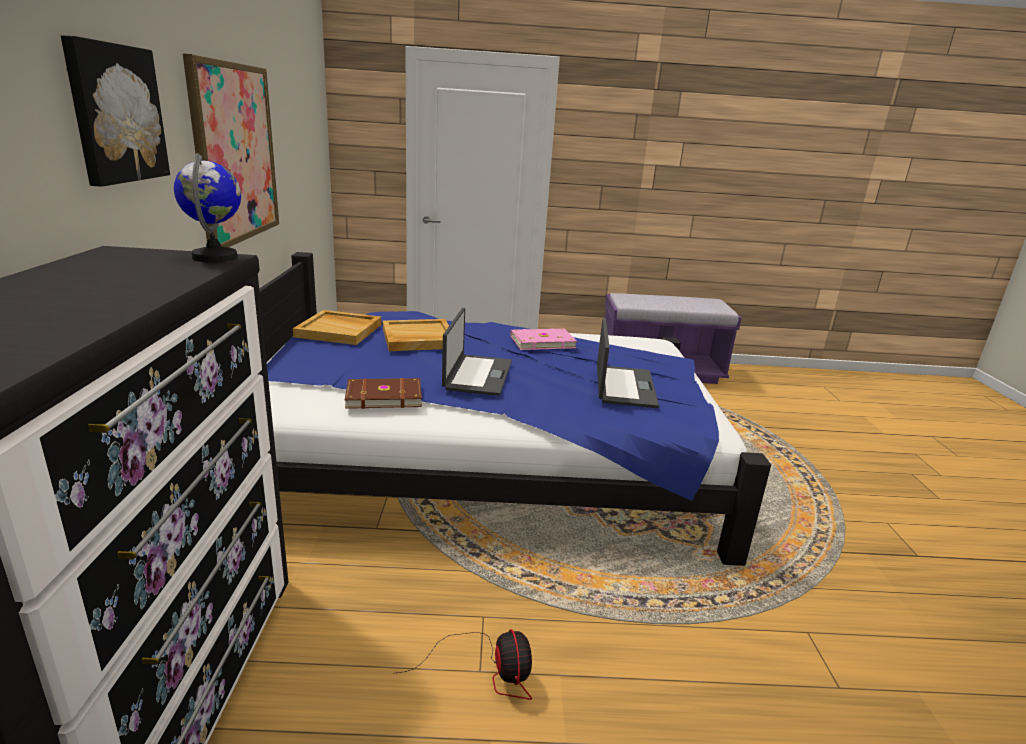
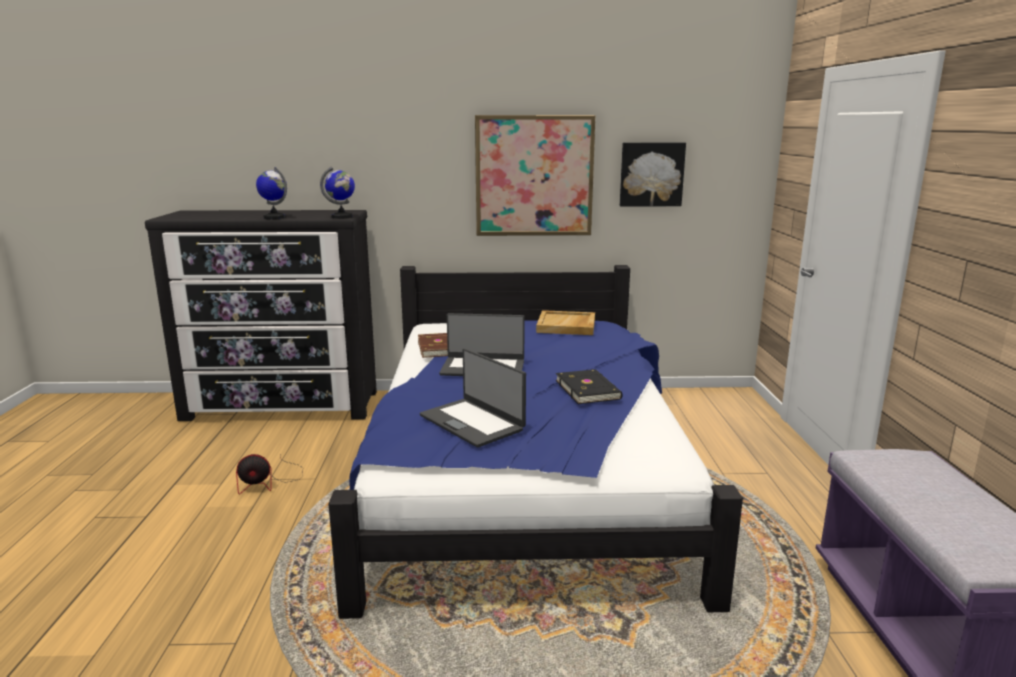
camera: 90 degrees right, 5 degrees down
picture [61,35,170,187] -> picture moved to [620,142,686,207]
beige tray [383,319,449,351] -> none
pink book [511,328,577,350] -> black book [556,369,623,404]
laptop [597,318,659,408] -> laptop turned 45 degrees clockwise [420,348,526,447]
none -> globe [256,167,287,219]

